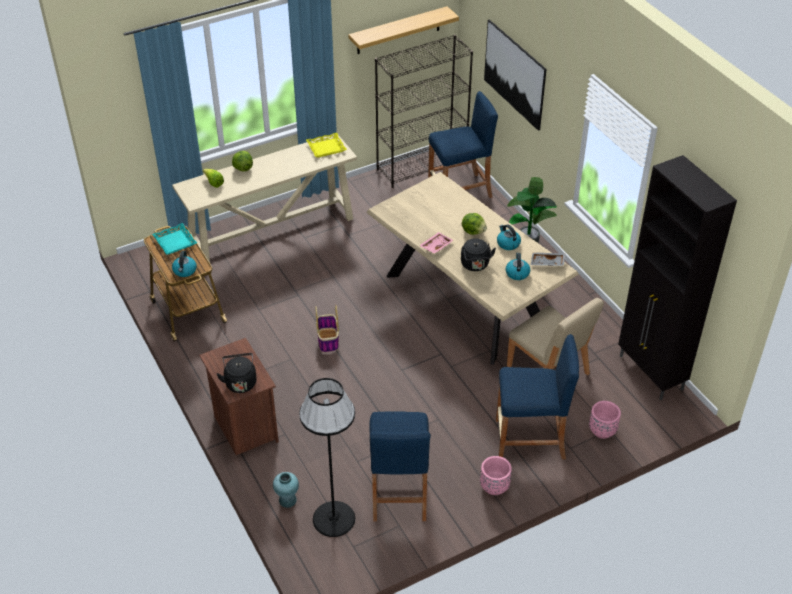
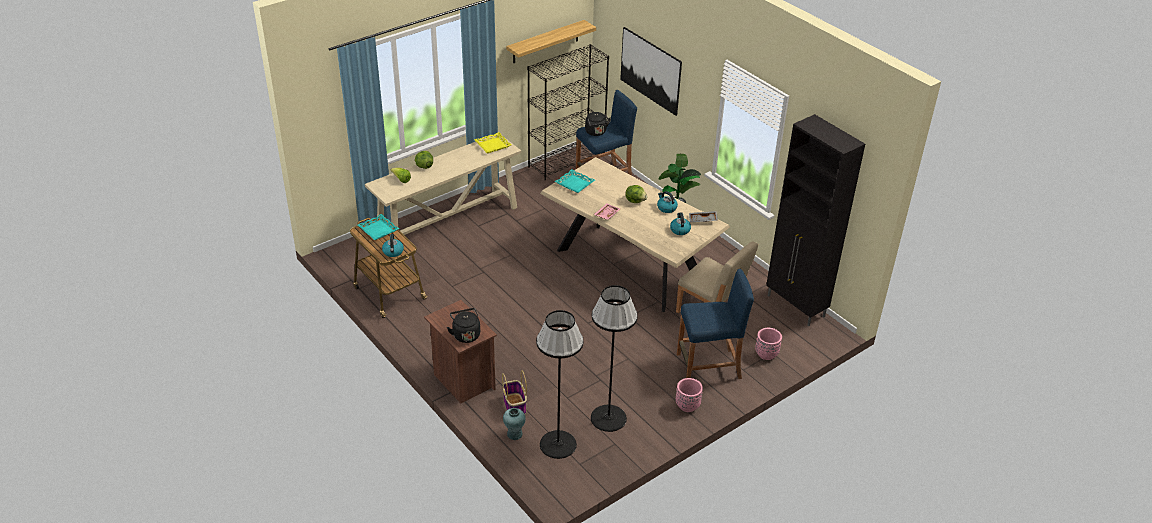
camera: 10 degrees left, 5 degrees down
basket [315,305,339,353] -> basket moved to [502,370,527,414]
blue stool [369,411,431,522] -> black floor lamp [591,285,638,432]
black kettle [461,239,496,271] -> black kettle moved to [585,112,611,136]
none -> turquoise tray [555,169,595,193]

